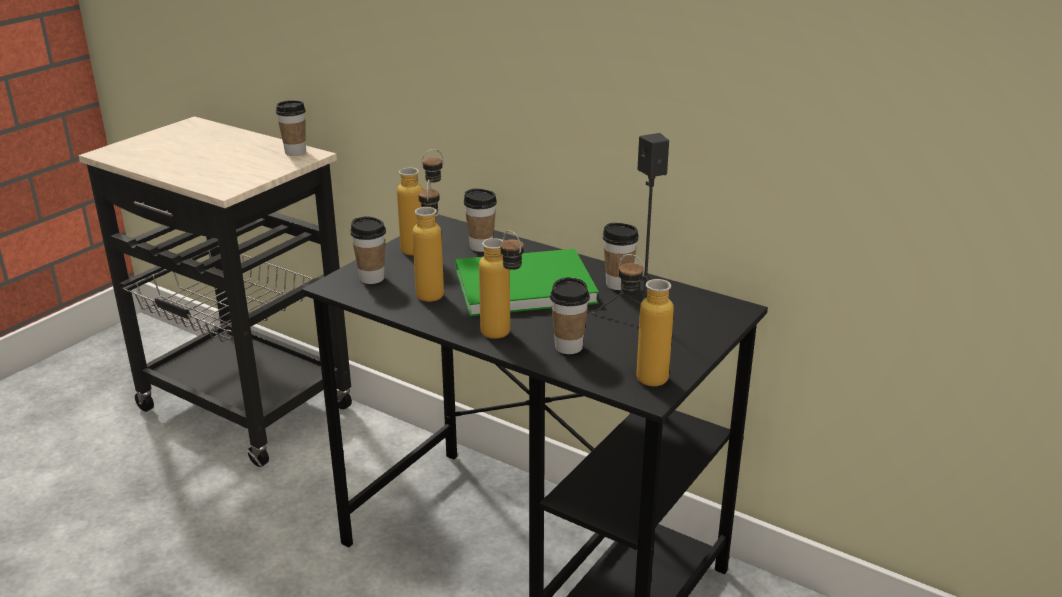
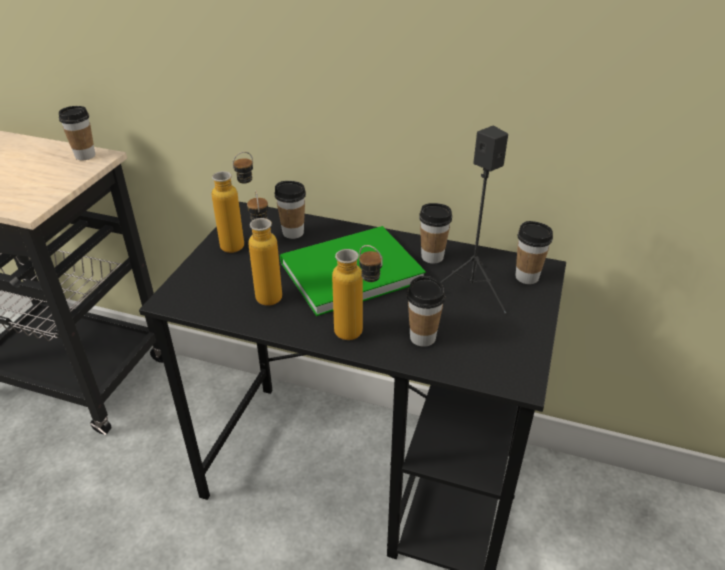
camera: 15 degrees left, 10 degrees up
cup [350,216,386,284] -> cup moved to [516,221,553,284]
bottle [619,254,674,387] -> none

